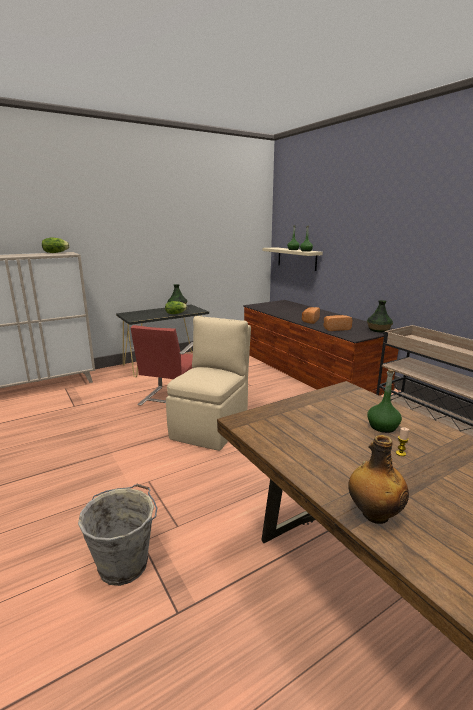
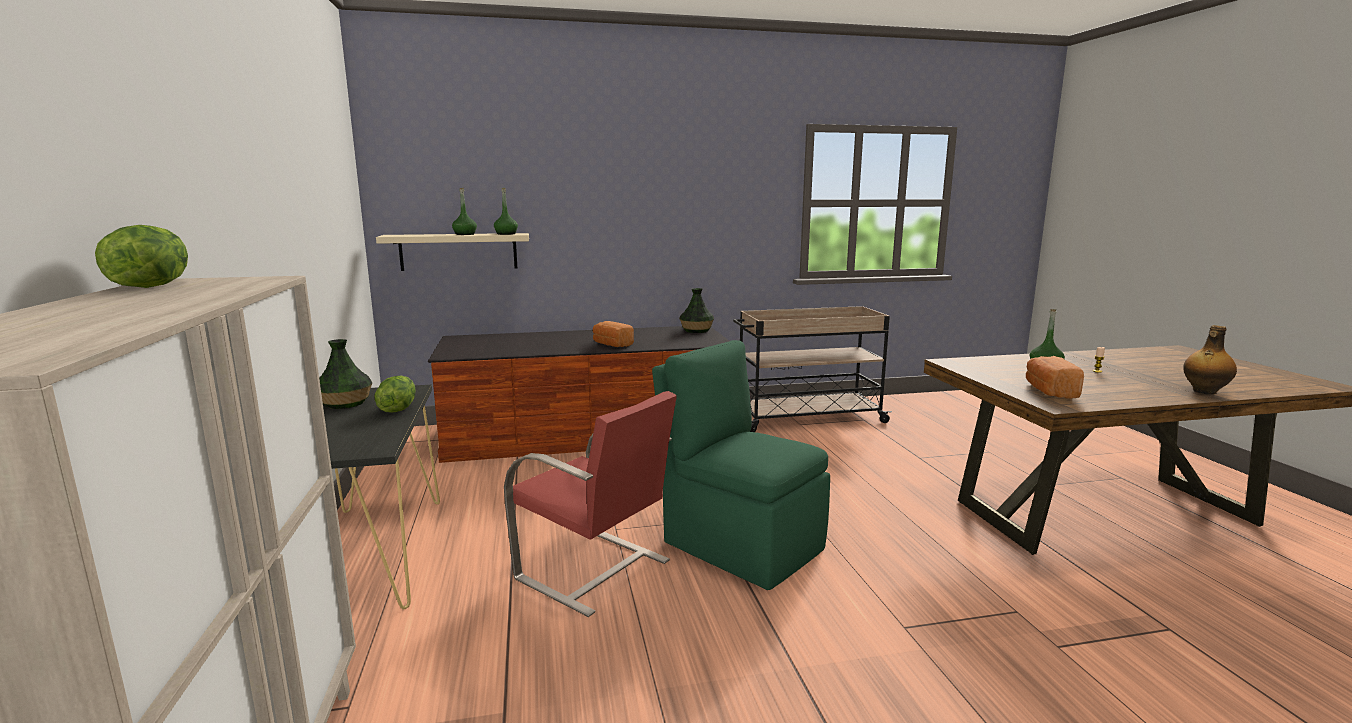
camera: 70 degrees left, 5 degrees down
grey bucket [78,484,157,586] -> none
beige chair [166,316,251,451] -> green chair [652,340,830,590]
bread [324,315,352,331] -> bread moved to [1026,356,1084,399]

